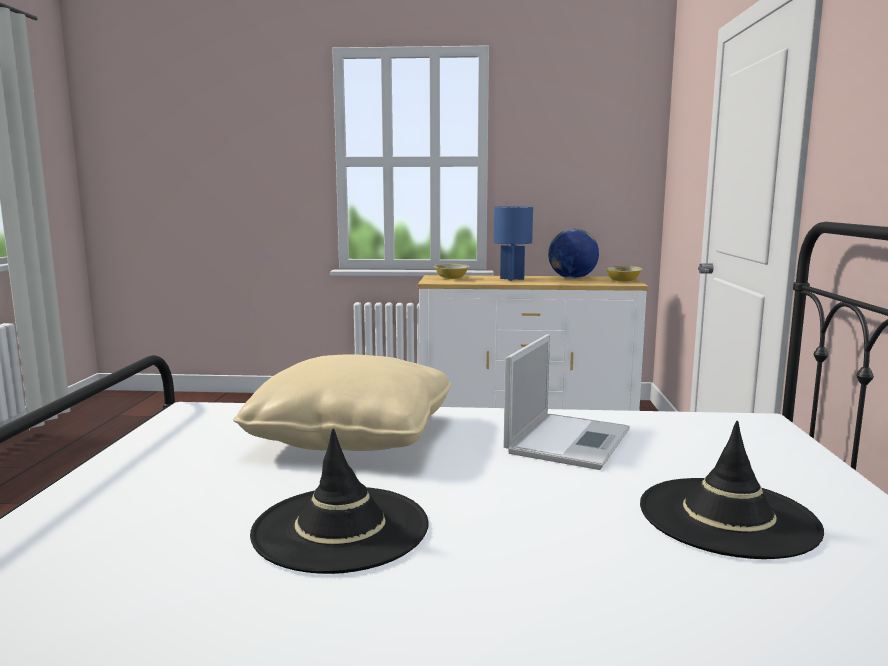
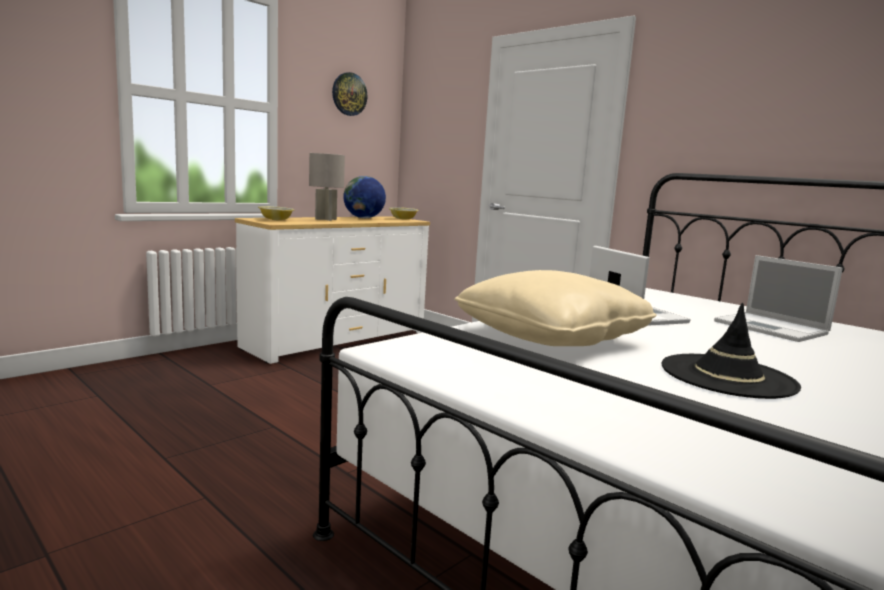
camera: 50 degrees left, 0 degrees up
blue table lamp [494,206,533,281] -> grey table lamp [309,153,345,221]
black hat [640,421,824,559] -> laptop [714,255,843,342]
none -> wall clock [332,72,367,116]

